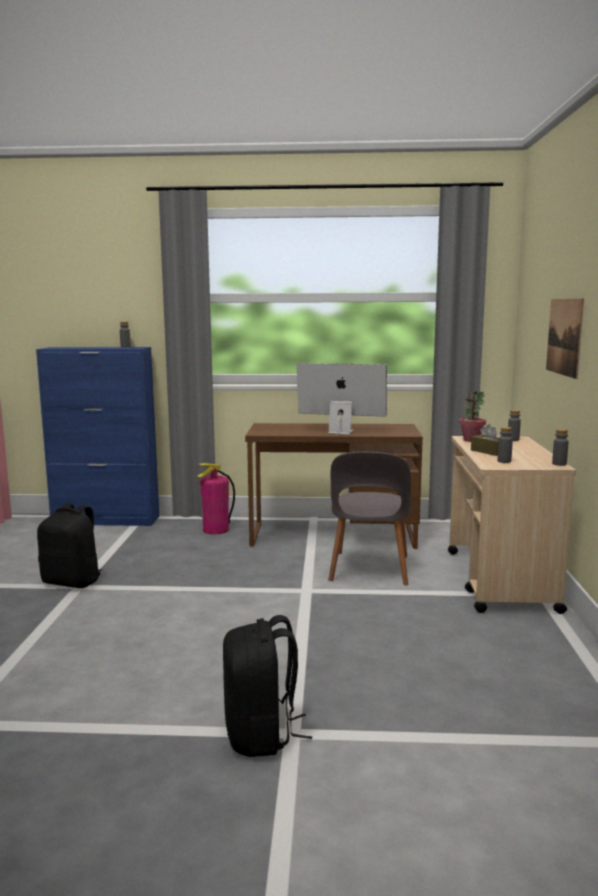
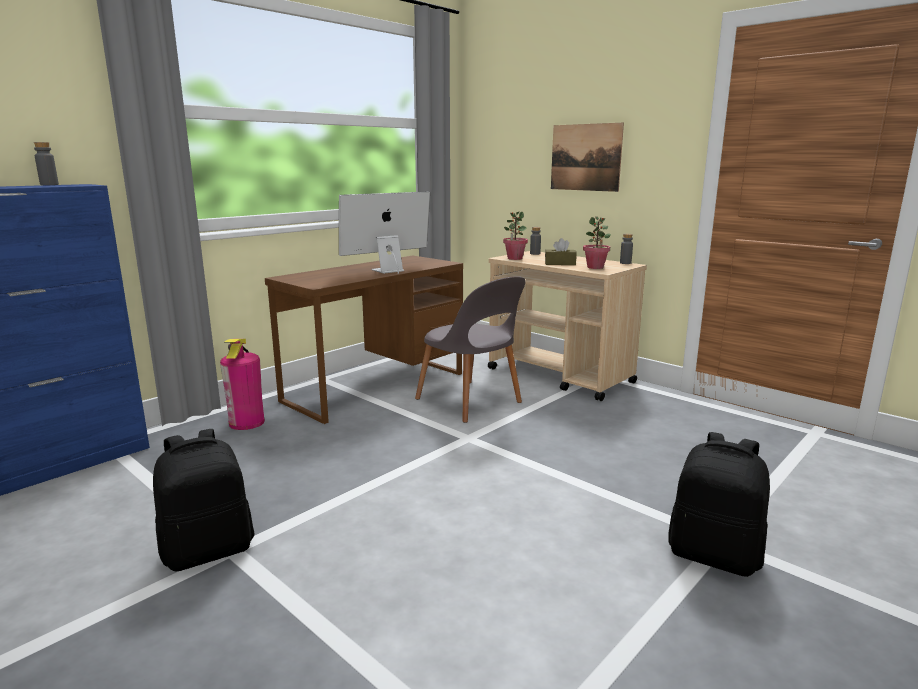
camera: 50 degrees left, 5 degrees up
grey bottle [497,427,513,463] -> potted plant [583,216,611,269]

